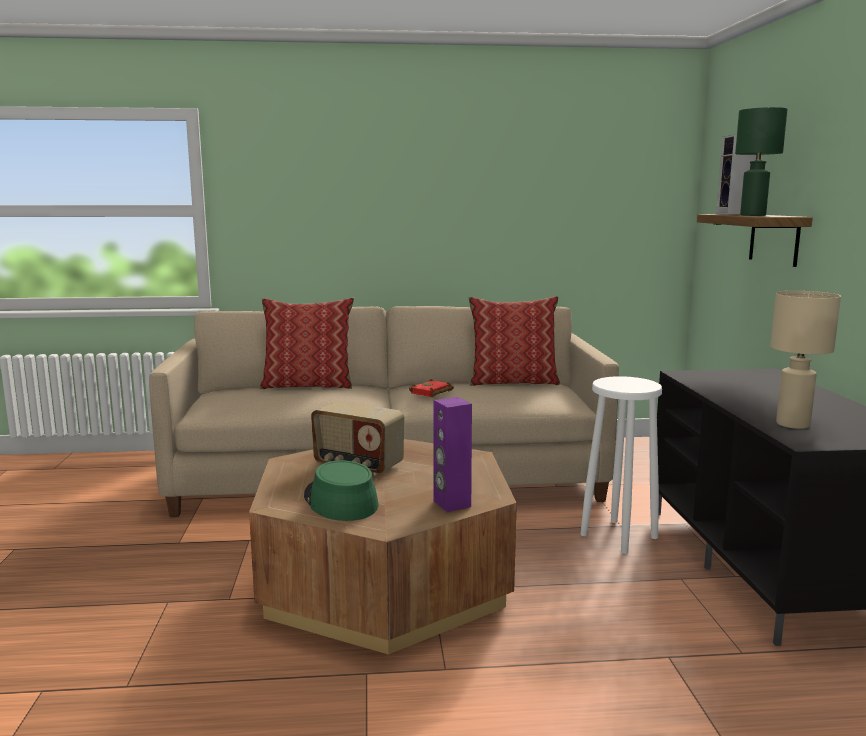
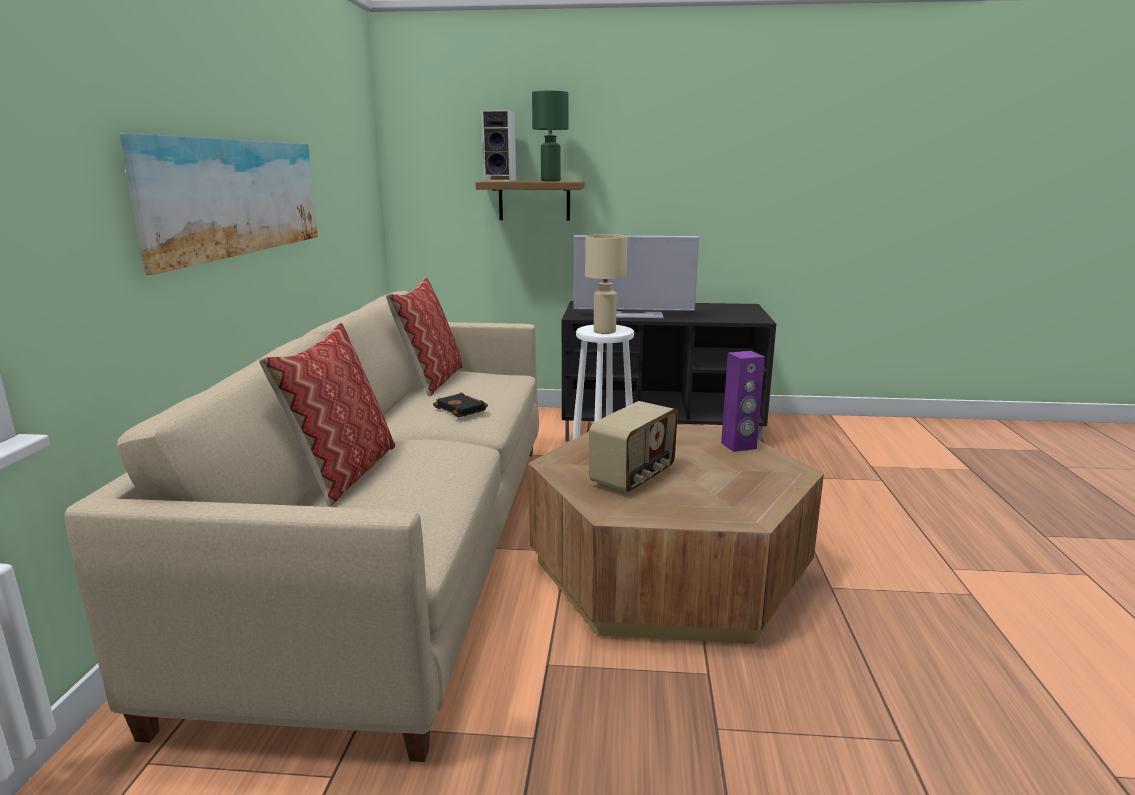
camera: 80 degrees left, 5 degrees up
green hat [304,460,378,521] -> none
red book [409,379,454,397] -> black book [433,392,488,417]
beige table lamp [770,291,841,429] -> beige table lamp moved to [585,234,627,334]
none -> picture [120,133,318,275]
none -> television [574,235,699,318]

